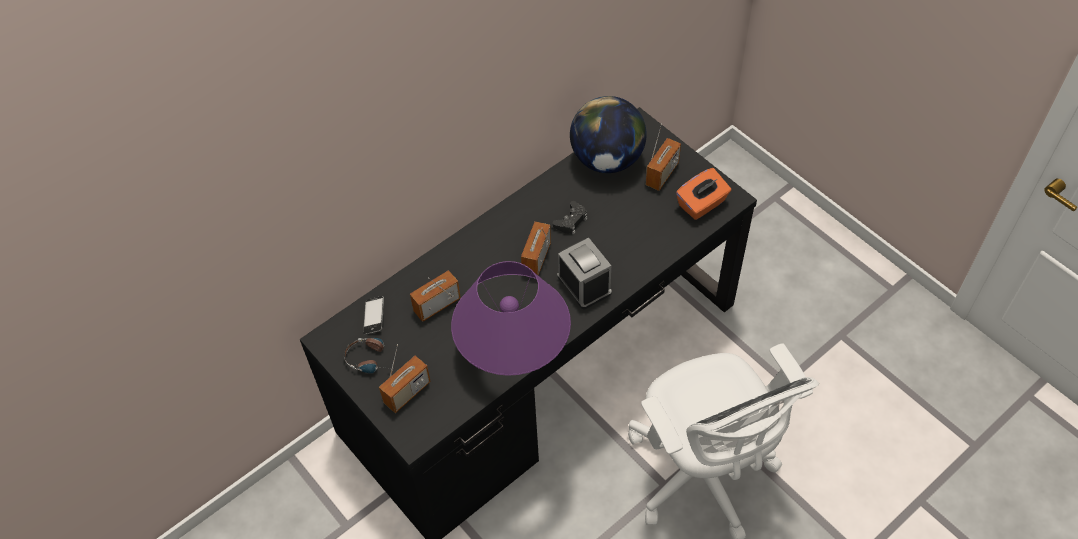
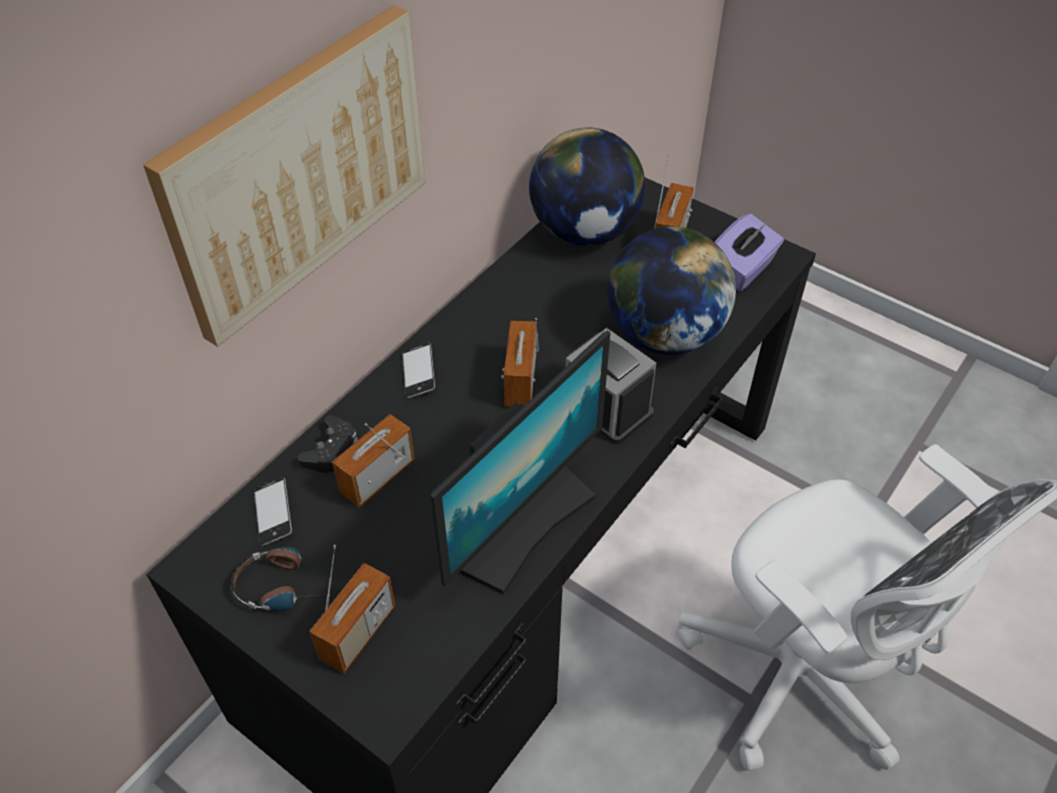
camera: 15 degrees left, 5 degrees down
purple table lamp [451,261,571,376] -> monitor [430,331,610,595]
black game controller [553,201,588,235] -> black game controller moved to [298,415,358,473]
orange tissue box [676,168,731,220] -> purple tissue box [715,213,784,291]
none -> picture [143,5,425,347]
none -> phone [402,342,435,399]
none -> globe [607,226,736,355]

